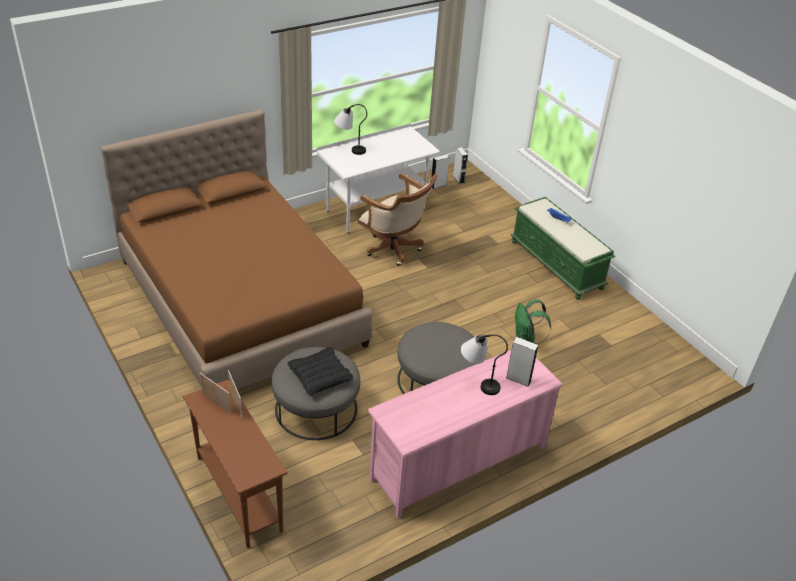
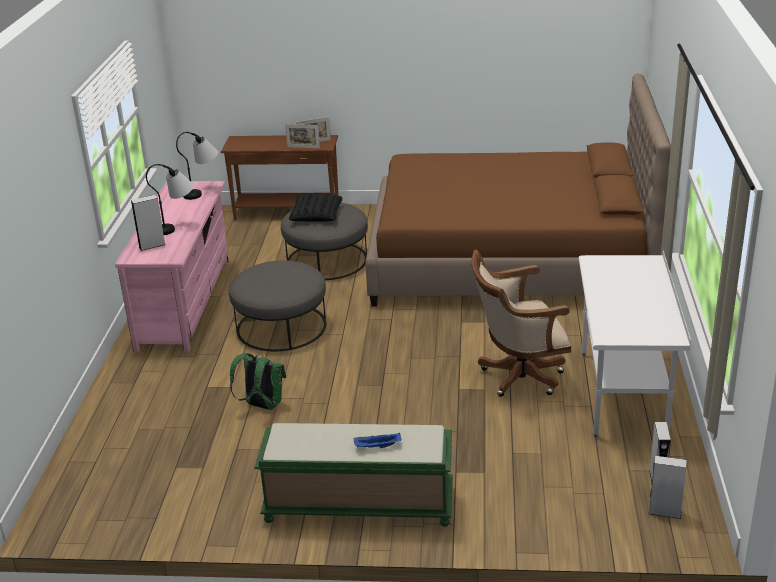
camera: 130 degrees right, 10 degrees down
table lamp [334,104,367,155] -> table lamp moved to [176,132,218,200]

